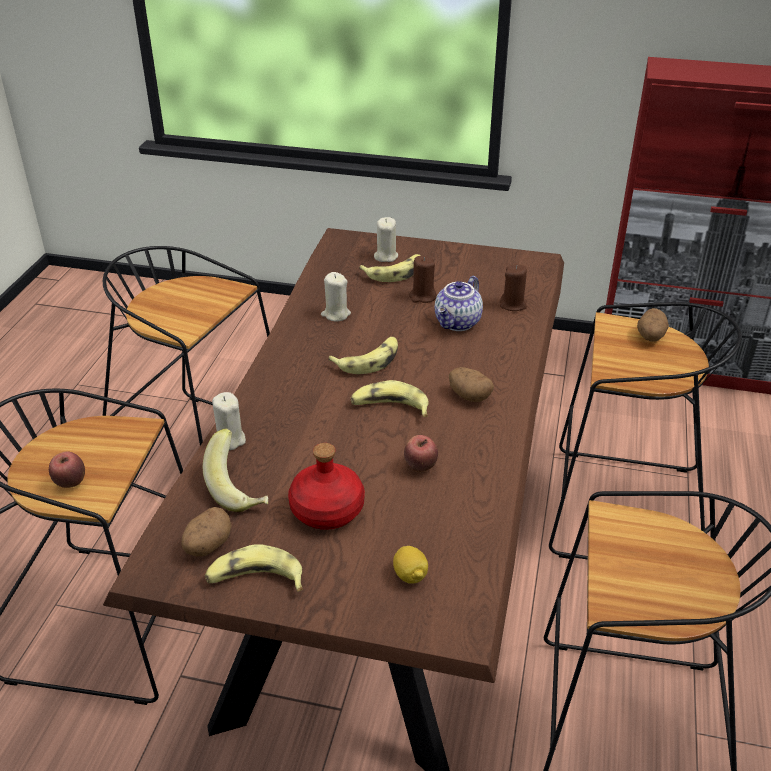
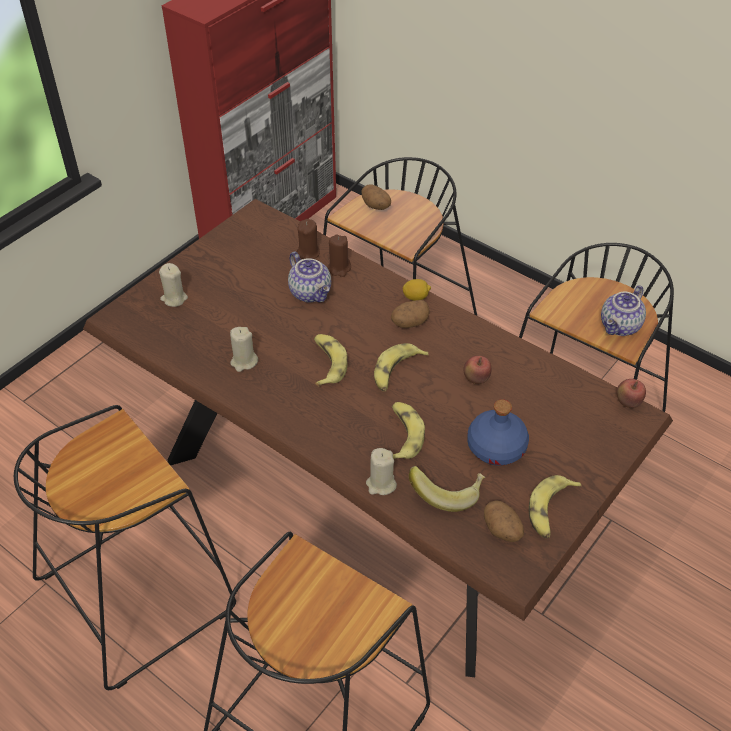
camera: 65 degrees left, 10 degrees up
apple [49,451,85,488] -> apple moved to [617,379,646,408]
red bottle [288,443,365,530] -> blue bottle [467,399,529,466]
banana [359,254,421,282] -> banana moved to [392,402,425,459]
lemon [393,546,428,584] -> lemon moved to [402,279,431,301]
brown candle [409,256,437,303] -> brown candle moved to [327,235,351,277]
none -> teapot [601,285,646,336]

